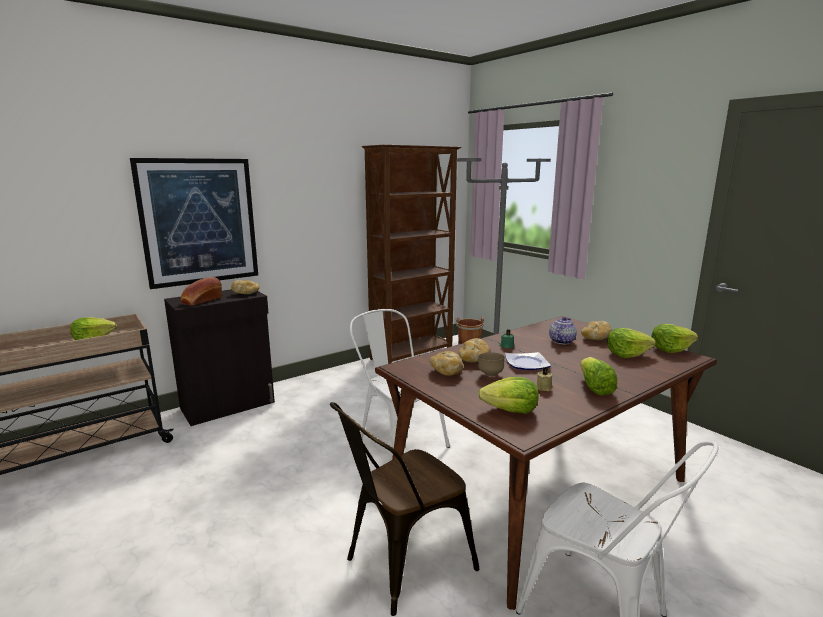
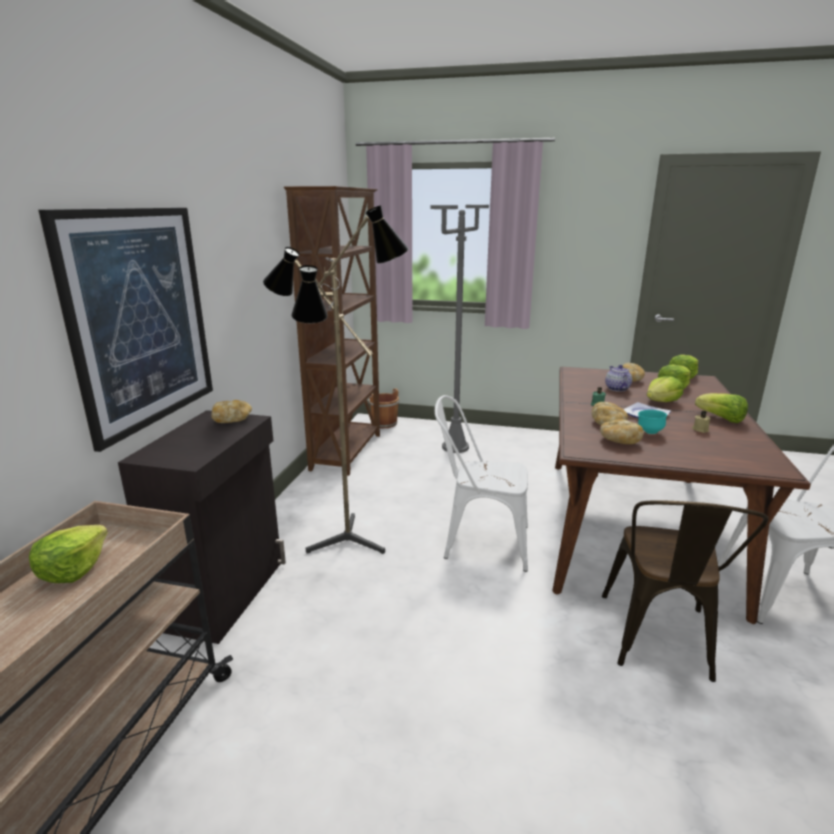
camera: 40 degrees left, 5 degrees up
bread [181,277,222,306] -> none
brown bowl [478,352,505,377] -> turquoise bowl [638,410,667,434]
lettuce [478,377,539,414] -> lettuce moved to [647,376,683,402]
none -> floor lamp [263,205,409,554]

